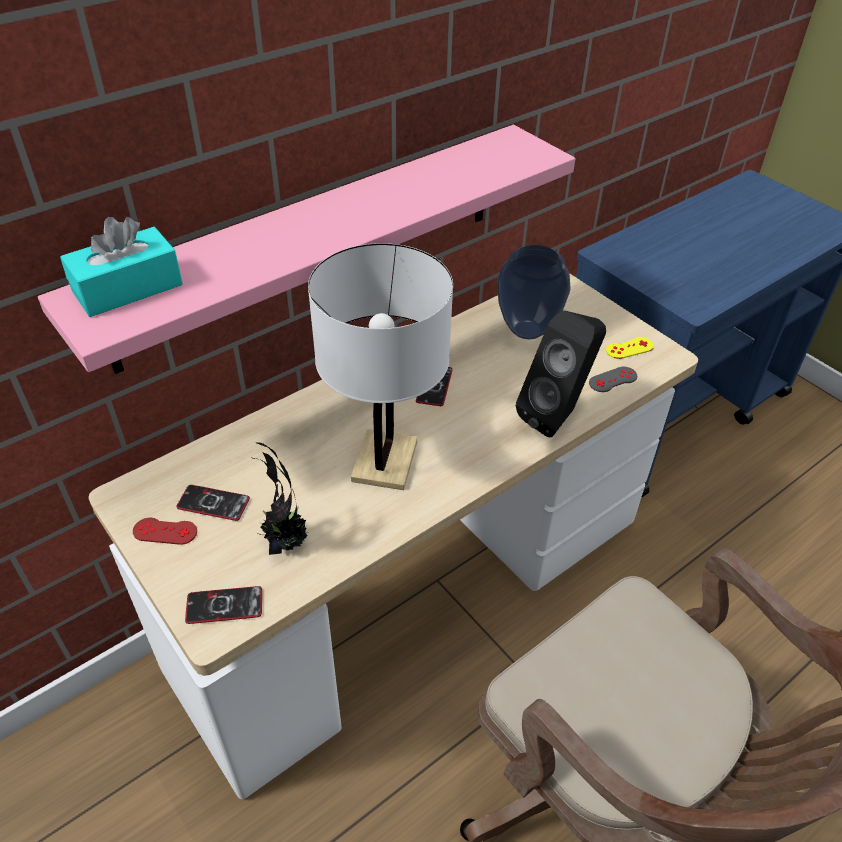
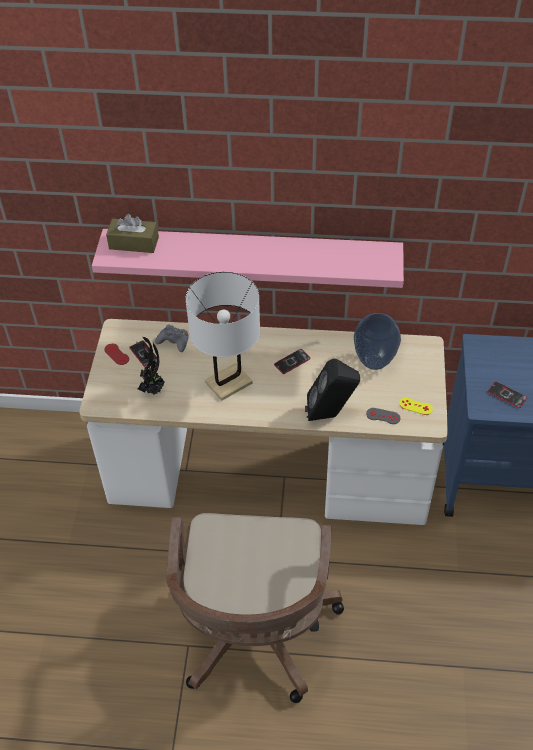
camera: 45 degrees right, 5 degrees up
turquoise tissue box [60,217,183,317] -> brown tissue box [106,214,159,253]
phone [185,586,262,624] -> phone moved to [487,382,527,408]
none -> grey game controller [155,325,189,352]

